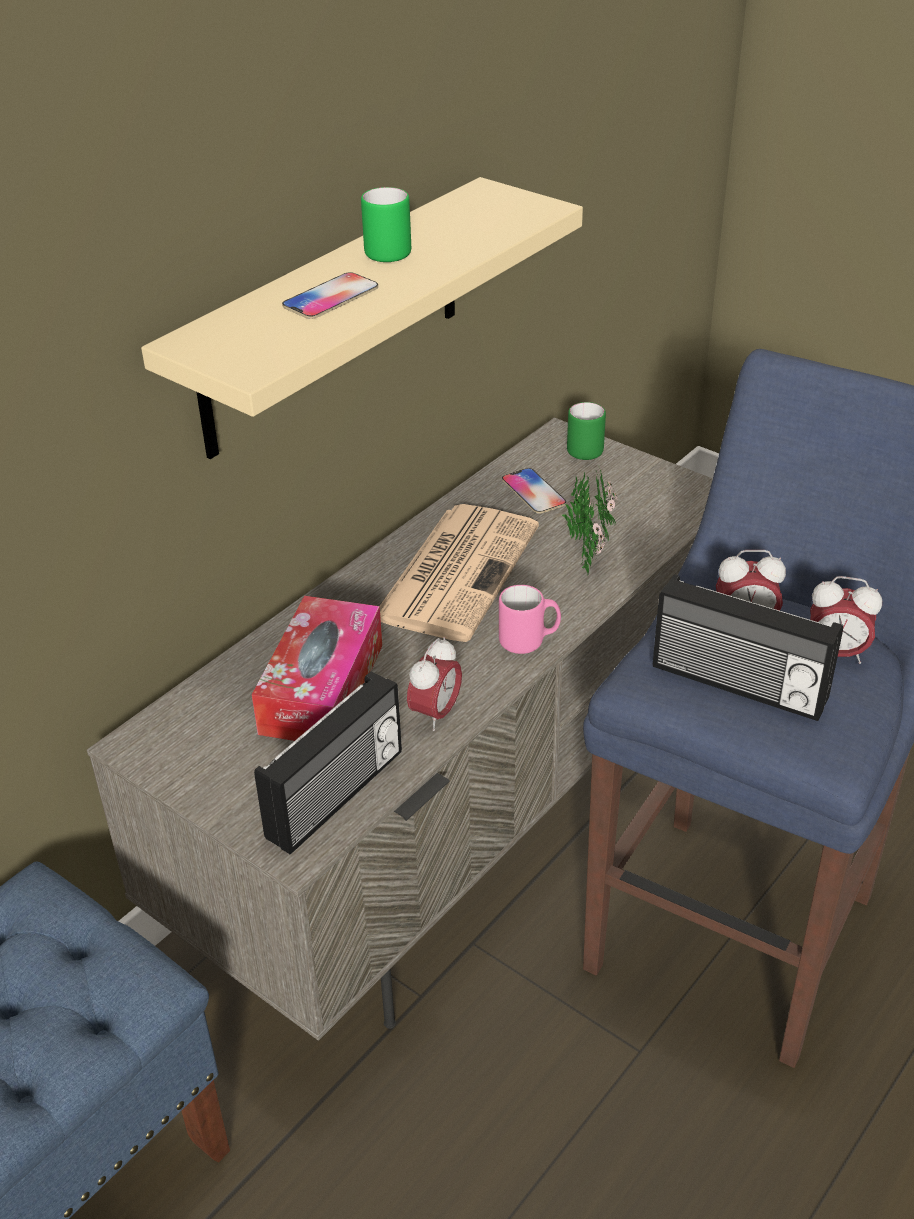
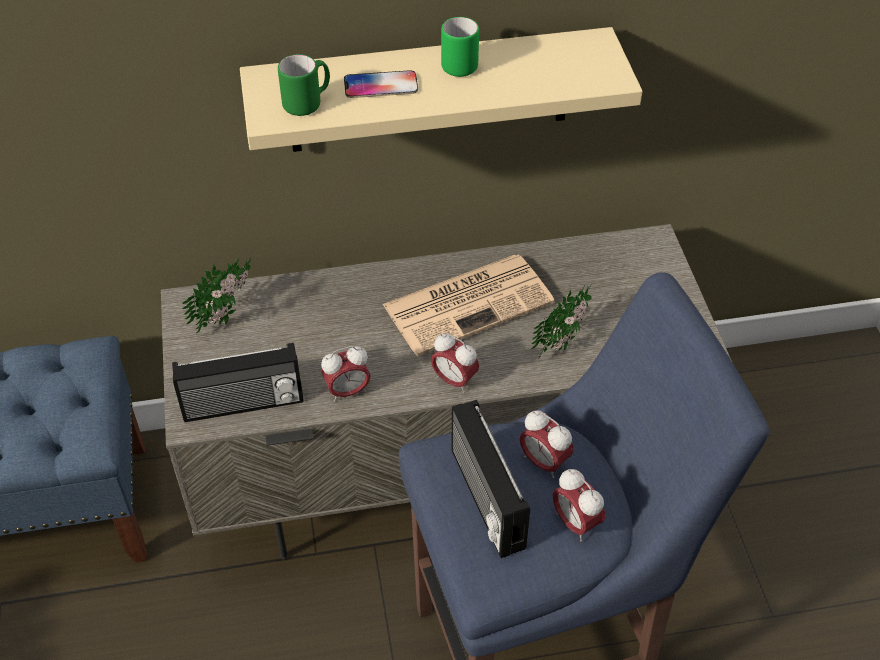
camera: 40 degrees right, 10 degrees up
tissue box [252,596,382,741] -> none
pink mug [499,585,561,654] -> alarm clock [431,334,479,393]
phone [502,468,566,514] -> none
green mug [567,402,606,460] -> green mug moved to [278,54,330,116]
none -> potted plant [182,257,251,333]

